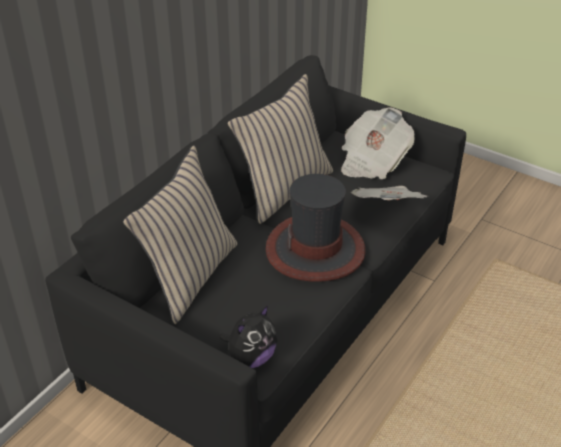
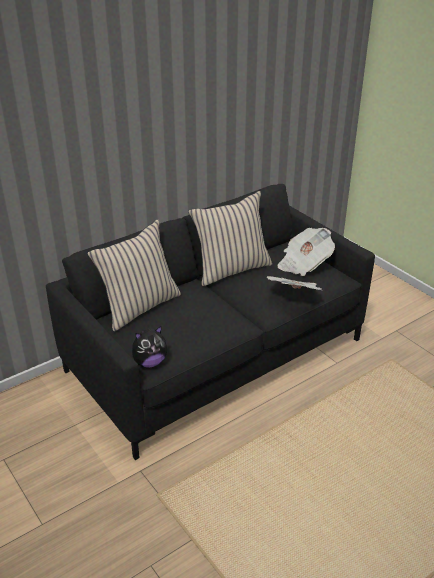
camera: 20 degrees right, 5 degrees down
hat [266,174,365,282] -> none

